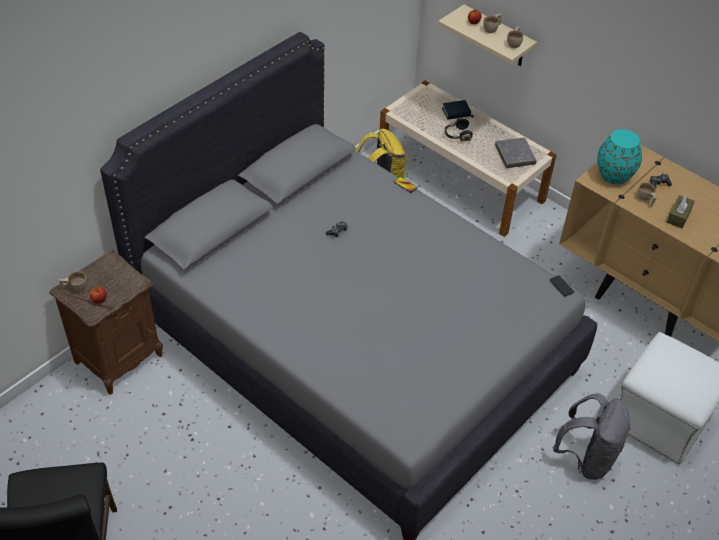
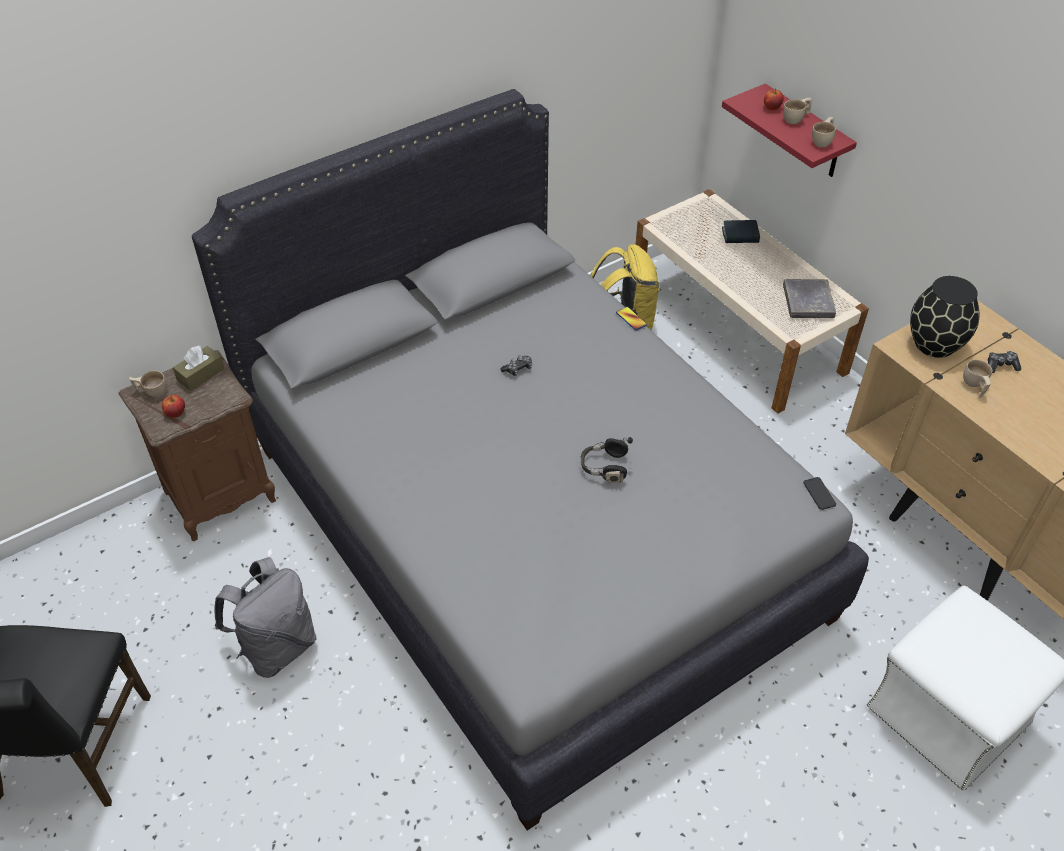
camera: 15 degrees right, 0 degrees up
beige shelf [438,5,537,66] -> red shelf [722,84,857,177]
black headphones [445,114,474,141] -> black headphones moved to [580,437,633,483]
grey backpack [553,394,631,480] -> grey backpack moved to [214,557,317,678]
turquoise vase [597,129,642,184] -> black vase [910,276,980,358]
brown tissue box [667,195,695,228] -> brown tissue box moved to [173,346,225,391]

